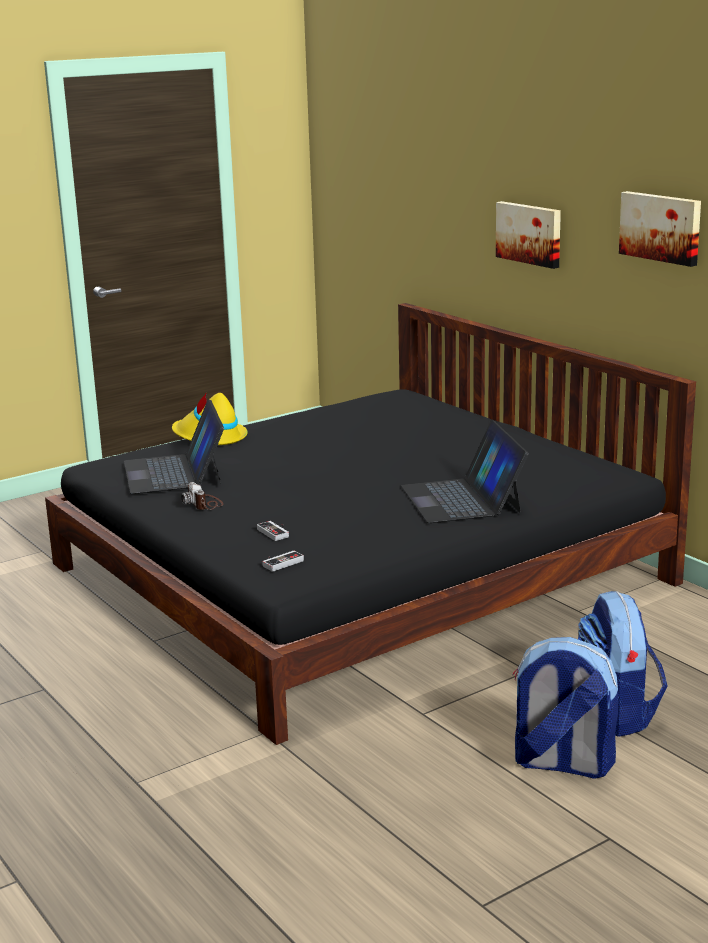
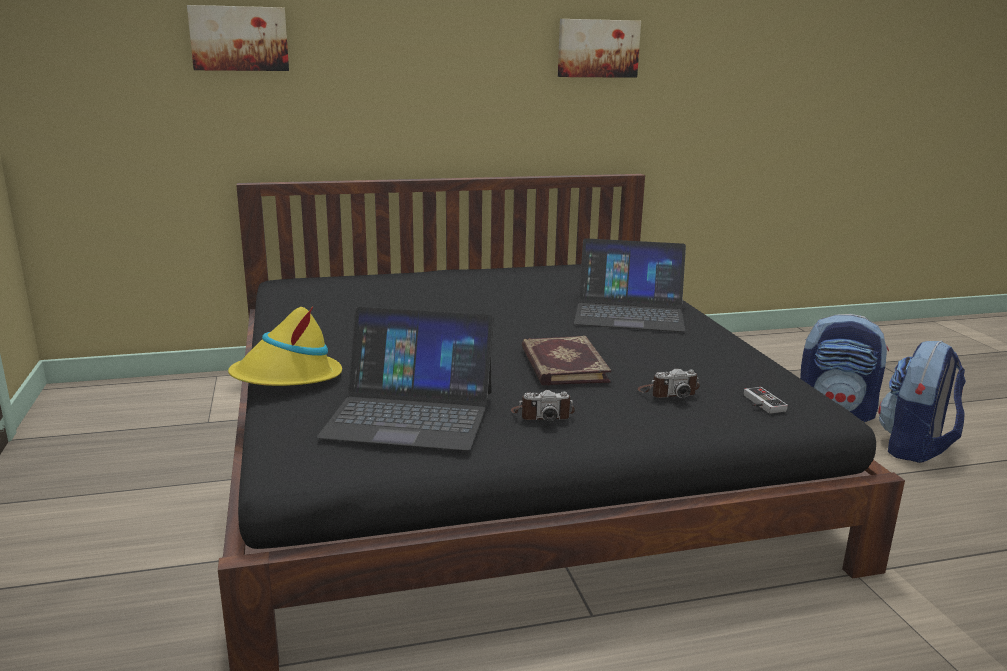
camera: 70 degrees left, 0 degrees up
game controller [257,521,289,541] -> camera [638,369,700,398]
picture [496,201,561,269] -> picture moved to [187,5,289,71]
none -> book [522,336,611,386]

